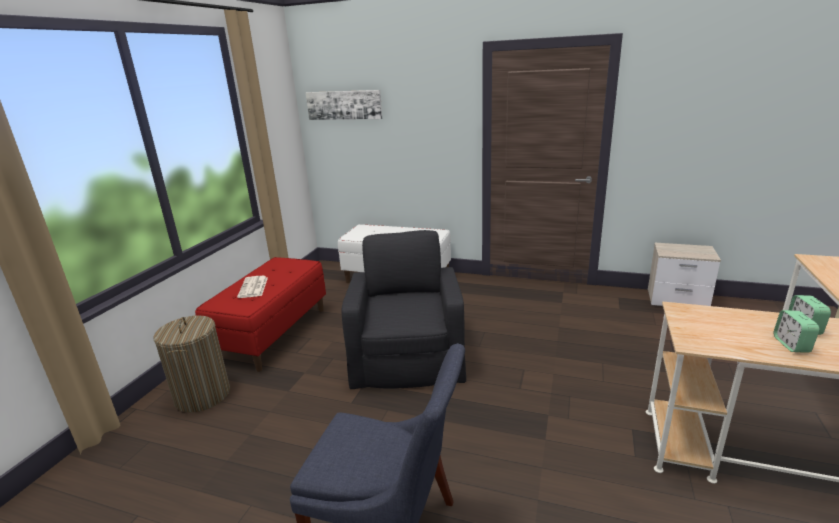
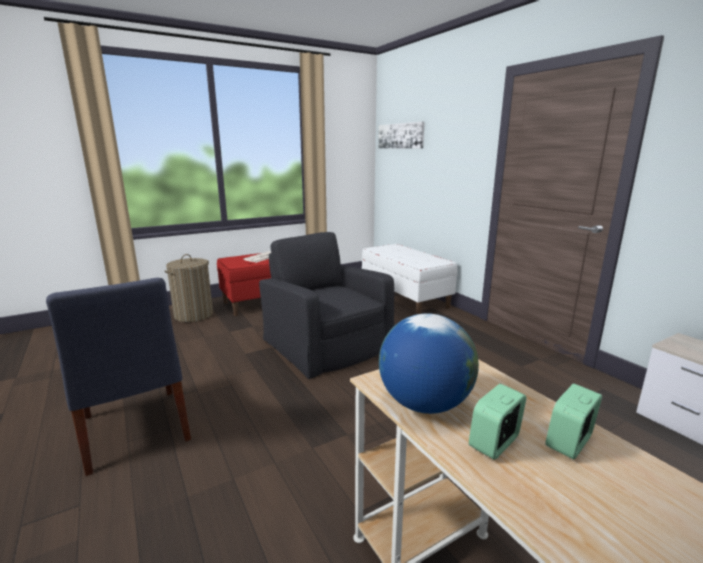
camera: 40 degrees right, 5 degrees down
black armchair [342,230,466,389] -> black armchair turned 75 degrees counterclockwise [259,232,394,379]
none -> globe [379,313,479,414]

